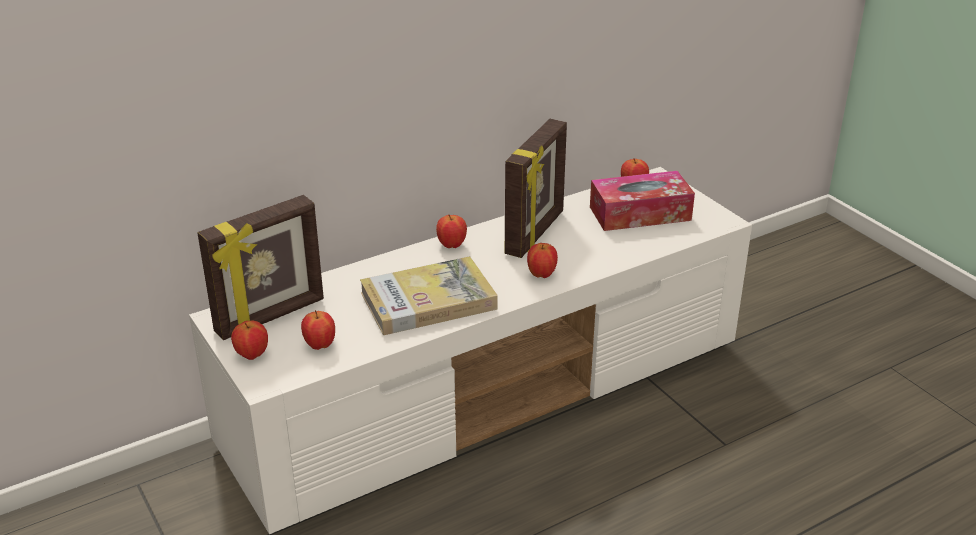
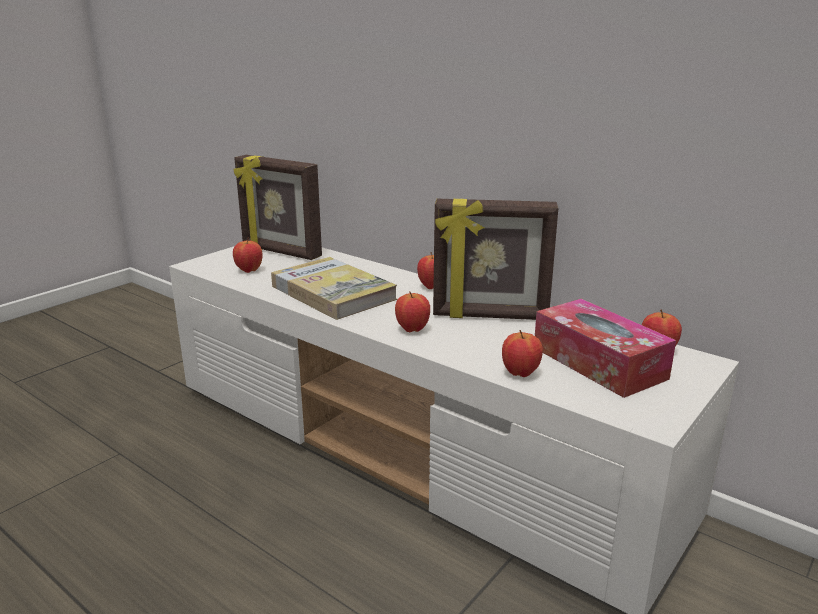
camera: 70 degrees right, 10 degrees down
apple [231,321,268,360] -> apple moved to [502,330,543,377]

